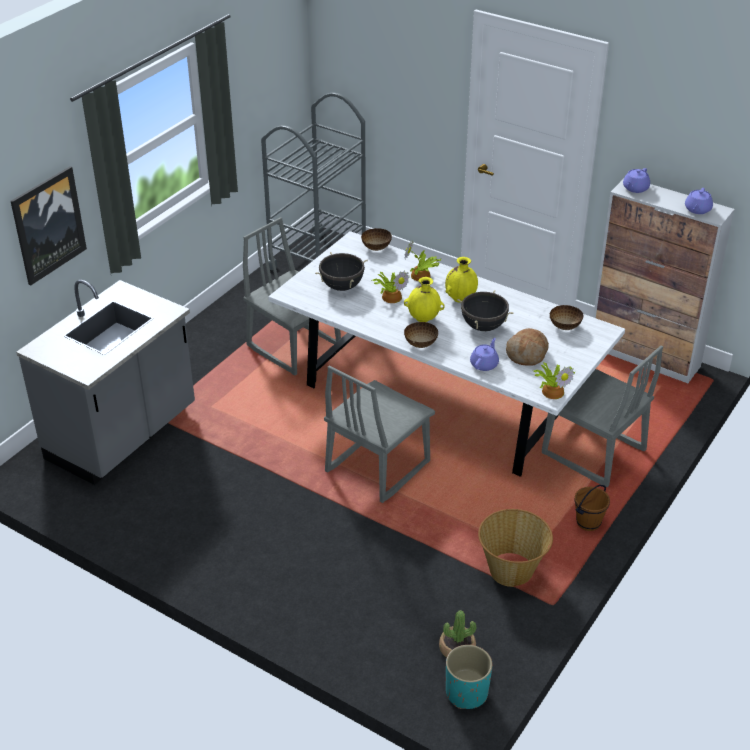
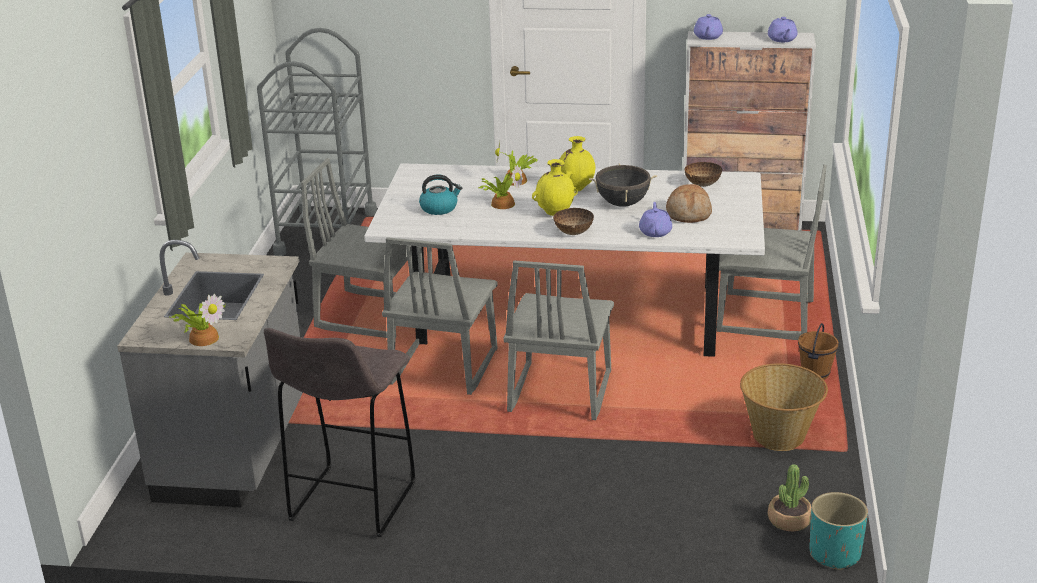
camera: 25 degrees left, 10 degrees down
picture [11,166,87,286] -> none
black cooking pot [315,252,368,291] -> kettle [419,175,462,215]
bowl [361,228,392,251] -> none
potted plant [532,362,576,399] -> potted plant moved to [169,294,226,346]
none -> grey stool [264,328,416,537]
none -> grey chair [382,237,497,395]

